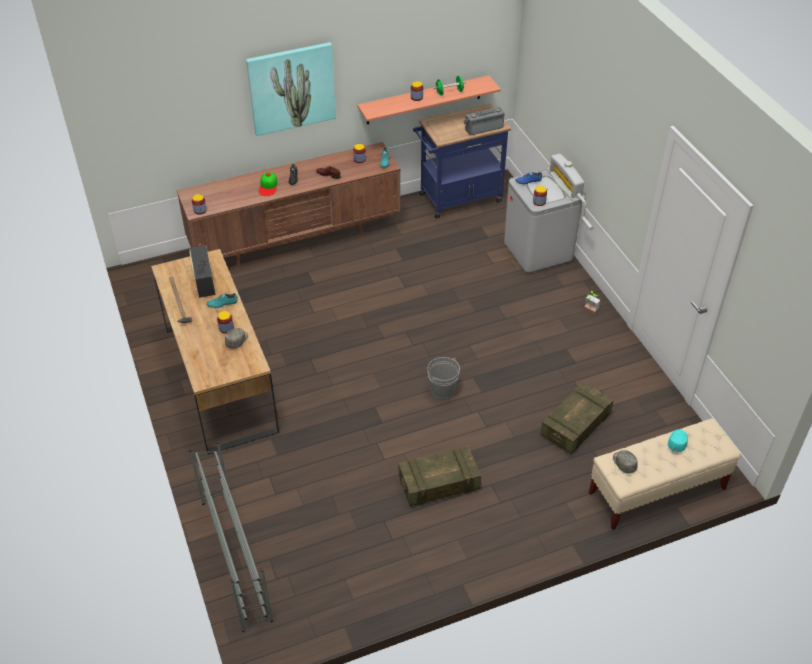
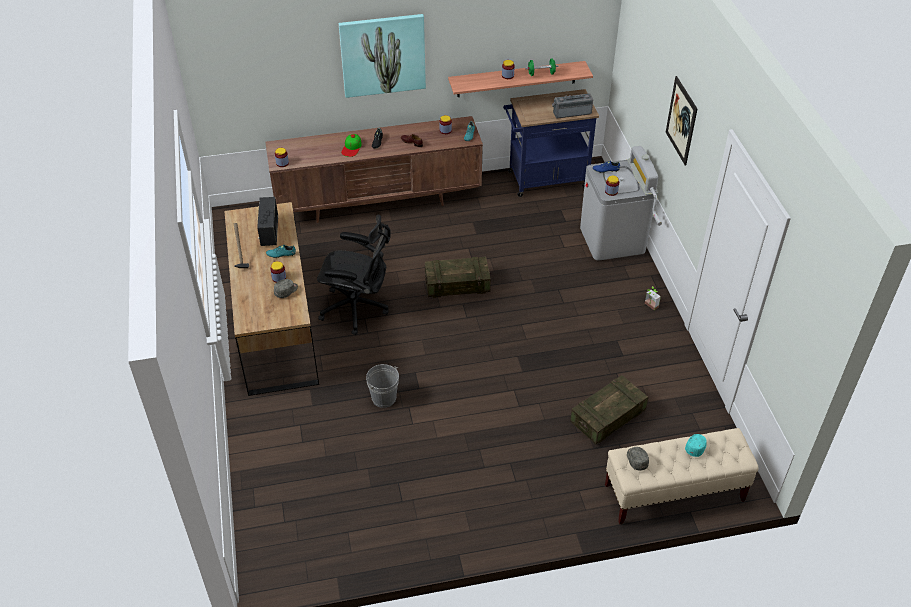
camera: 10 degrees right, 0 degrees up
grey shoe rack [189,441,273,632] -> none
crate [398,446,481,506] -> crate moved to [425,257,491,298]
grey bucket [428,357,460,400] -> grey bucket moved to [366,364,399,408]
none -> office chair [317,214,391,335]
none -> picture [666,76,697,166]

